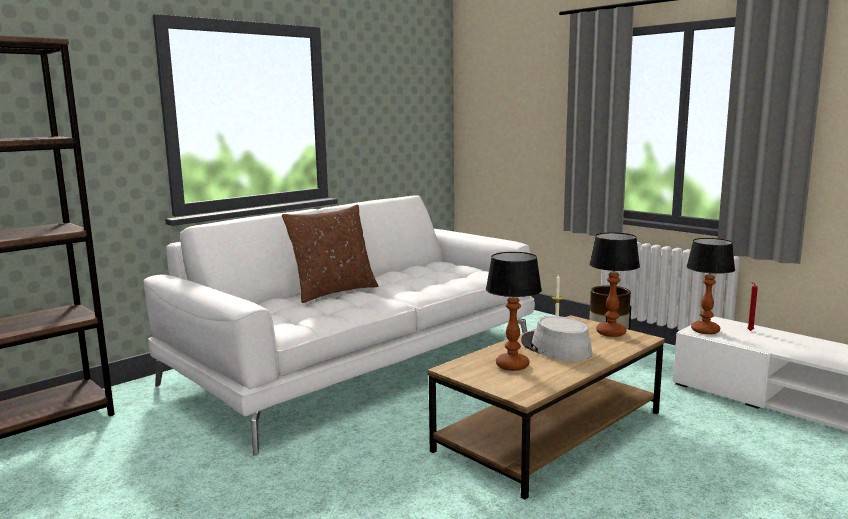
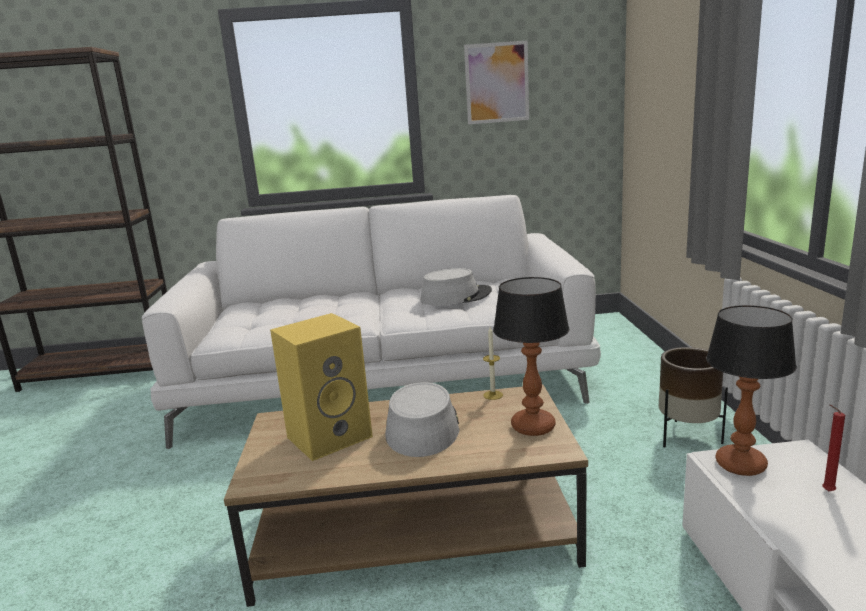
camera: 40 degrees right, 5 degrees up
brown pillow [282,205,378,303] -> none
table lamp [486,252,542,371] -> yellow speaker [270,313,373,461]
none -> grey hat [421,268,492,306]
none -> picture [464,40,529,124]

